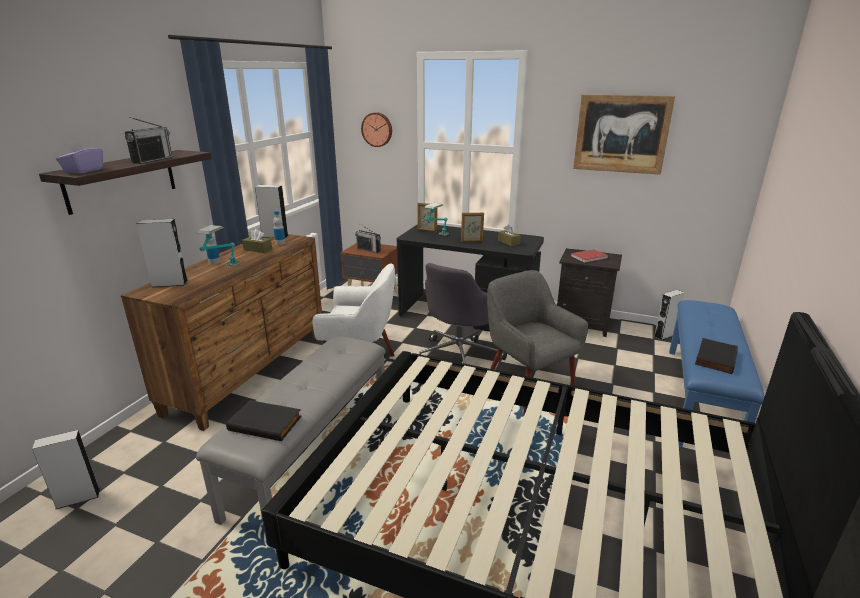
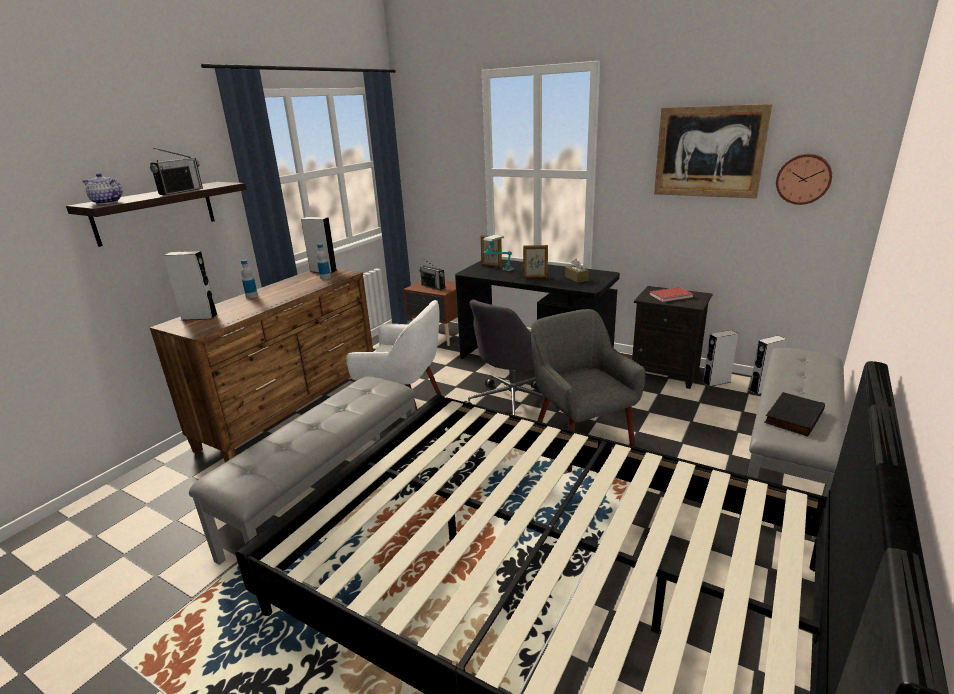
camera: 10 degrees right, 0 degrees up
grey speaker [32,430,100,510] -> grey speaker moved to [702,330,738,387]
purple tissue box [56,141,103,173] -> teapot [82,173,123,204]
table lamp [197,225,240,267] -> none
black book [226,400,302,441] -> none
brown tissue box [242,229,272,253] -> none
wall clock [361,112,392,147] -> wall clock moved to [776,154,832,205]
blue bench [669,300,765,447] -> grey bench [739,348,846,541]

